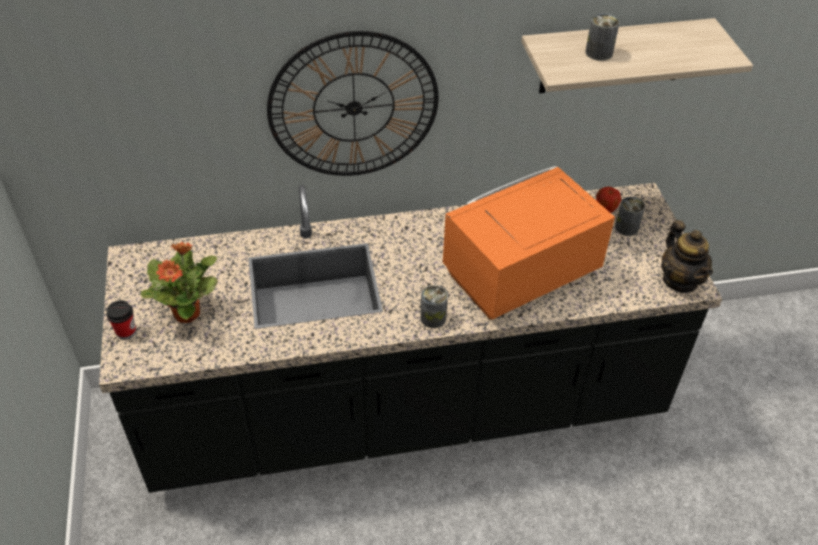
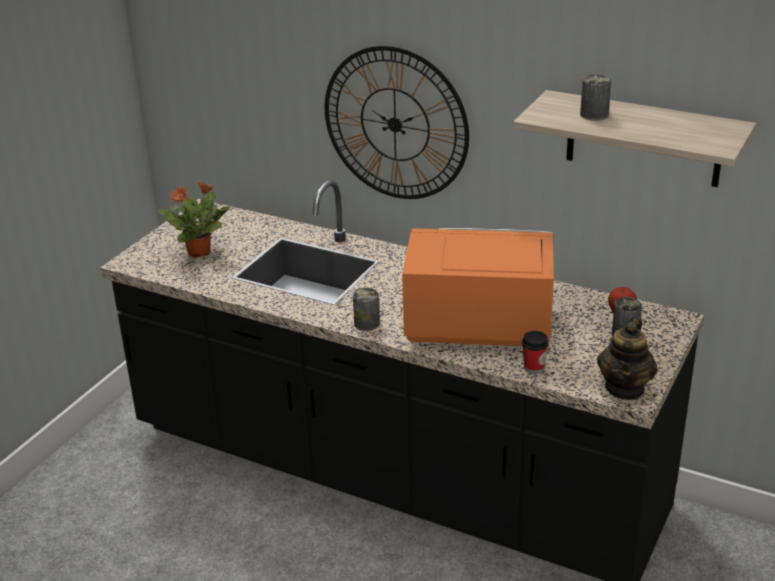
camera: 40 degrees right, 15 degrees down
cup [106,300,136,340] -> cup moved to [522,331,549,374]

